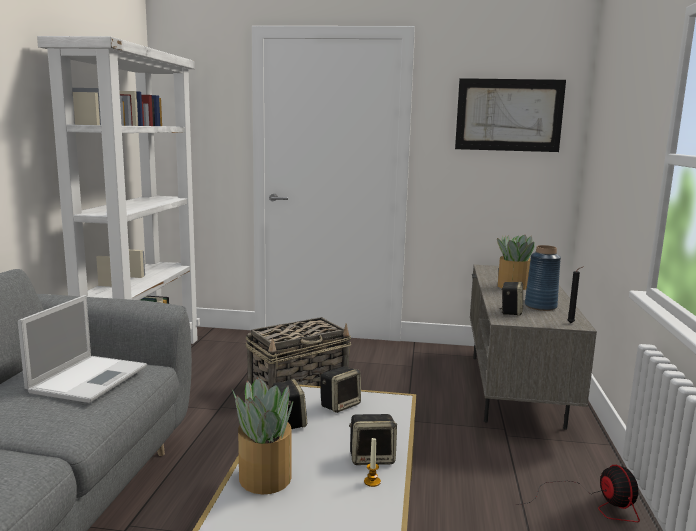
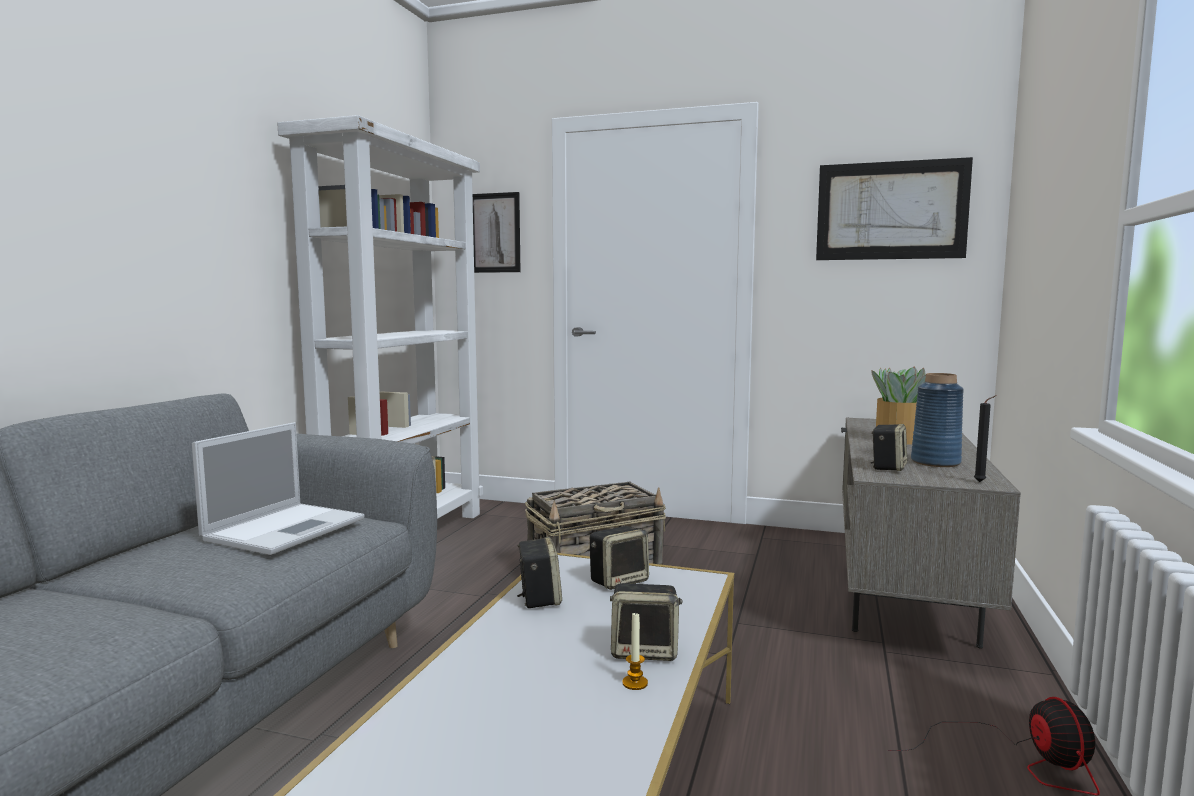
camera: 10 degrees right, 5 degrees down
potted plant [232,378,293,494] -> none
none -> picture [473,192,520,273]

